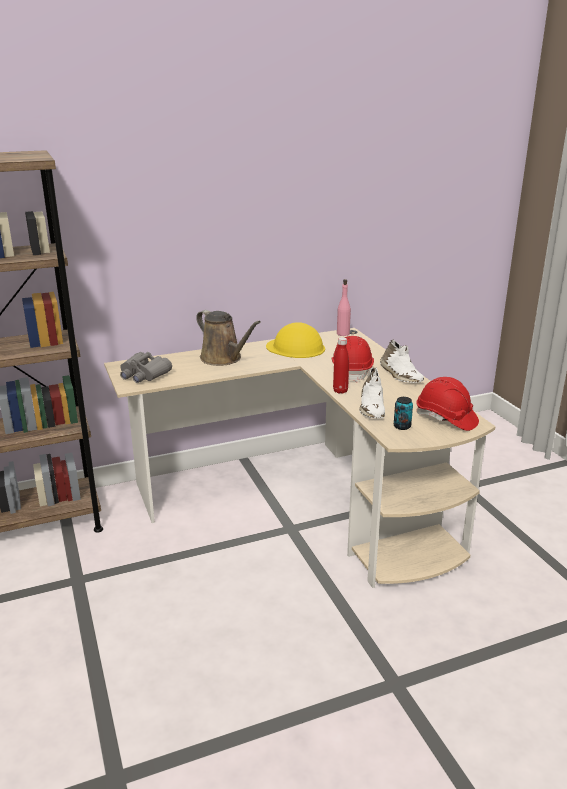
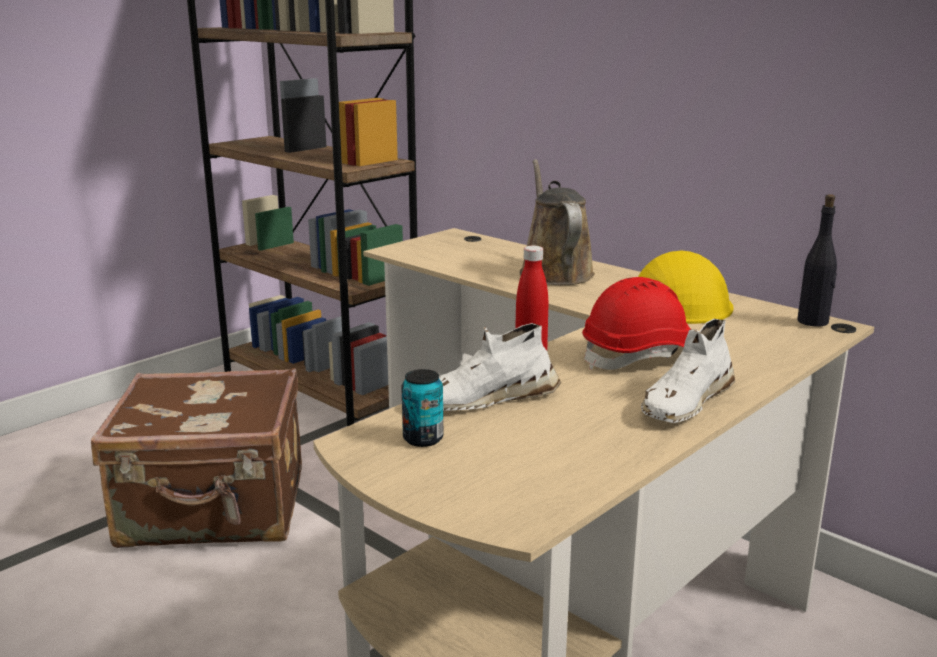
camera: 65 degrees right, 5 degrees down
grey binoculars [120,352,172,383] -> none
brown watering can [196,310,261,366] -> brown watering can turned 150 degrees clockwise [520,159,595,285]
pink bottle [337,279,351,336] -> black bottle [798,194,837,327]
red hard hat [416,377,479,431] -> none
none -> brown suitcase [91,368,302,548]

